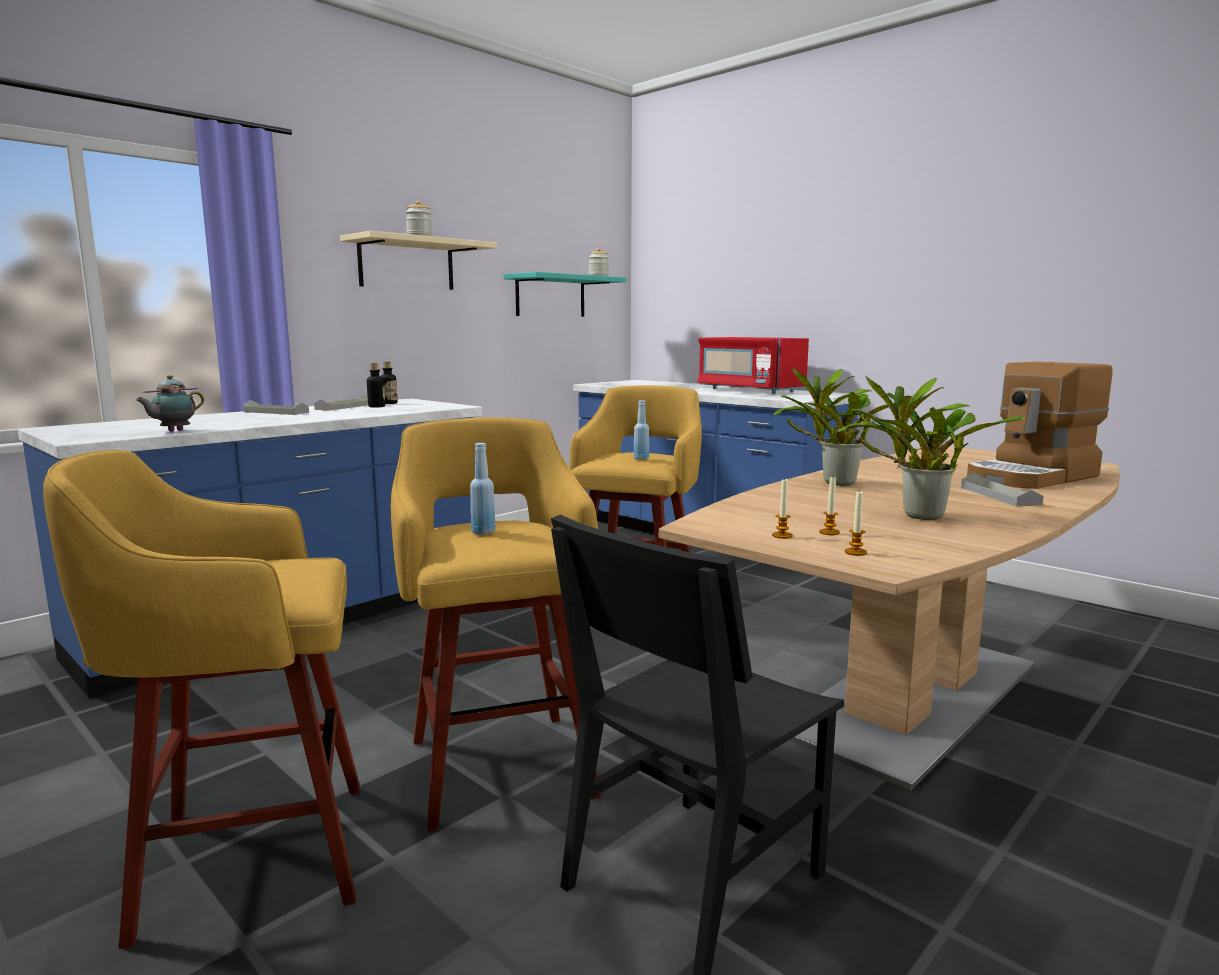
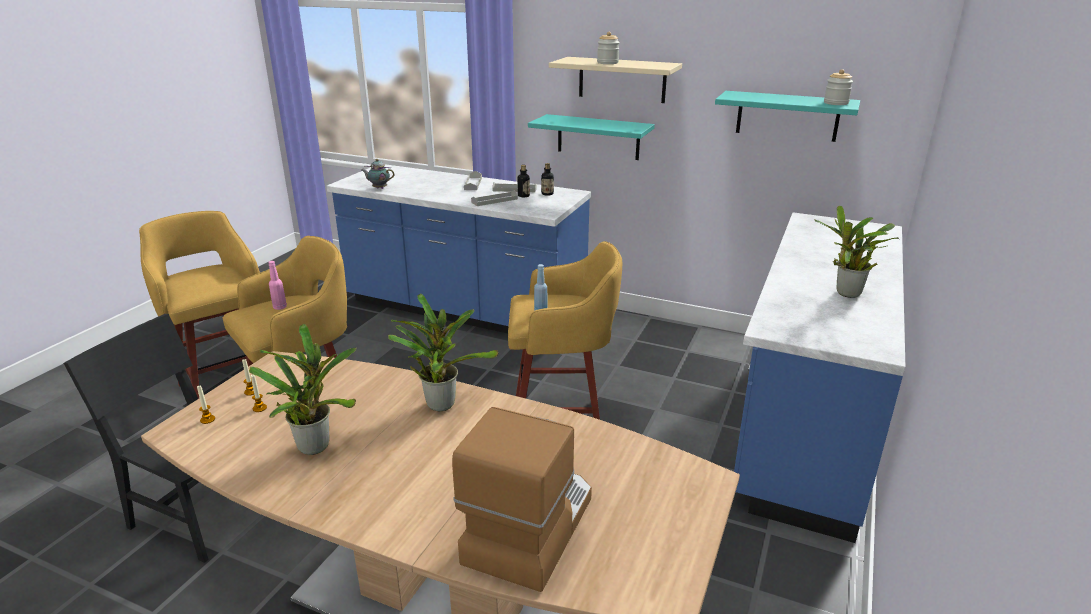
camera: 70 degrees right, 15 degrees up
blue bottle [470,443,495,535] -> pink bottle [268,261,287,310]
red microwave [698,337,809,394] -> potted plant [814,205,899,298]
grey tray [961,473,1043,507] -> grey tray moved to [471,190,518,206]
coffee machine [967,362,1113,489] -> coffee machine turned 75 degrees clockwise [452,407,592,592]
none -> turquoise shelf [528,114,655,160]

